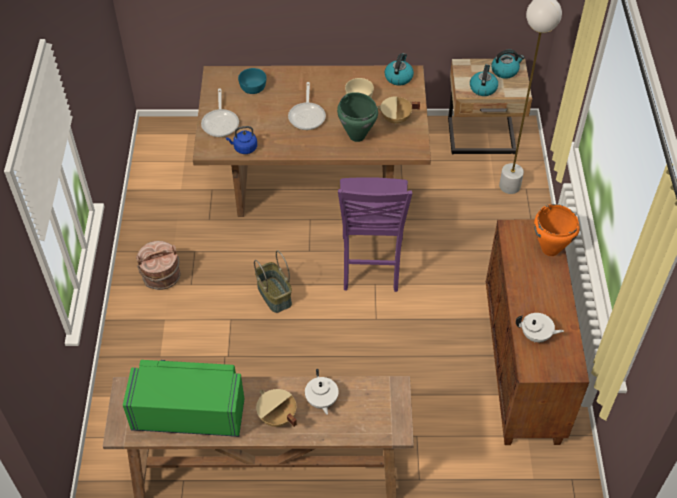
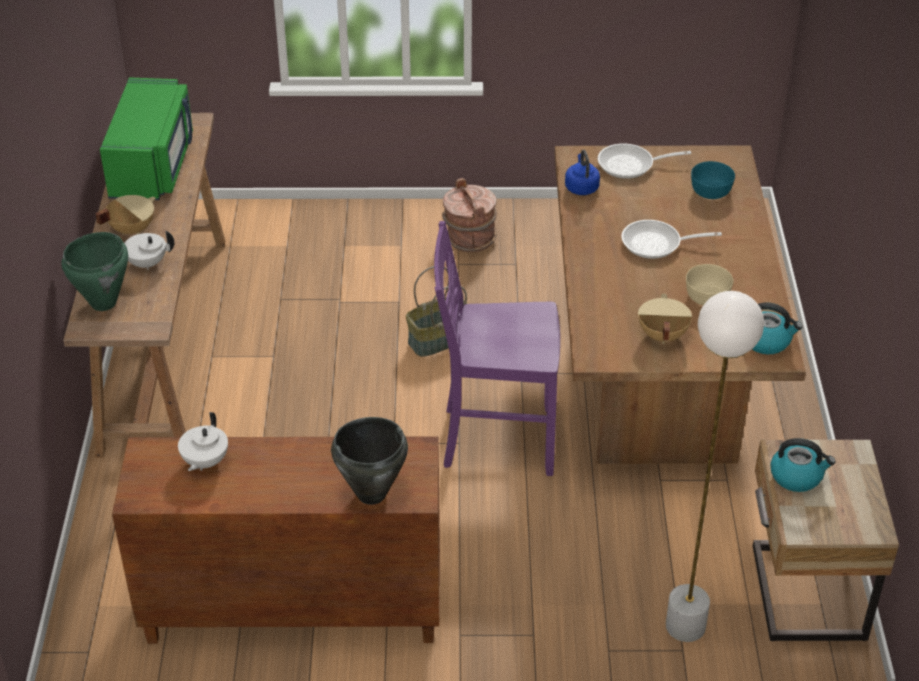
camera: 90 degrees right, 10 degrees down
green cooking pot [337,92,378,142] -> green cooking pot moved to [61,232,128,311]
kettle [491,50,524,79] -> none
orange cooking pot [534,204,580,256] -> black cooking pot [331,417,408,505]

